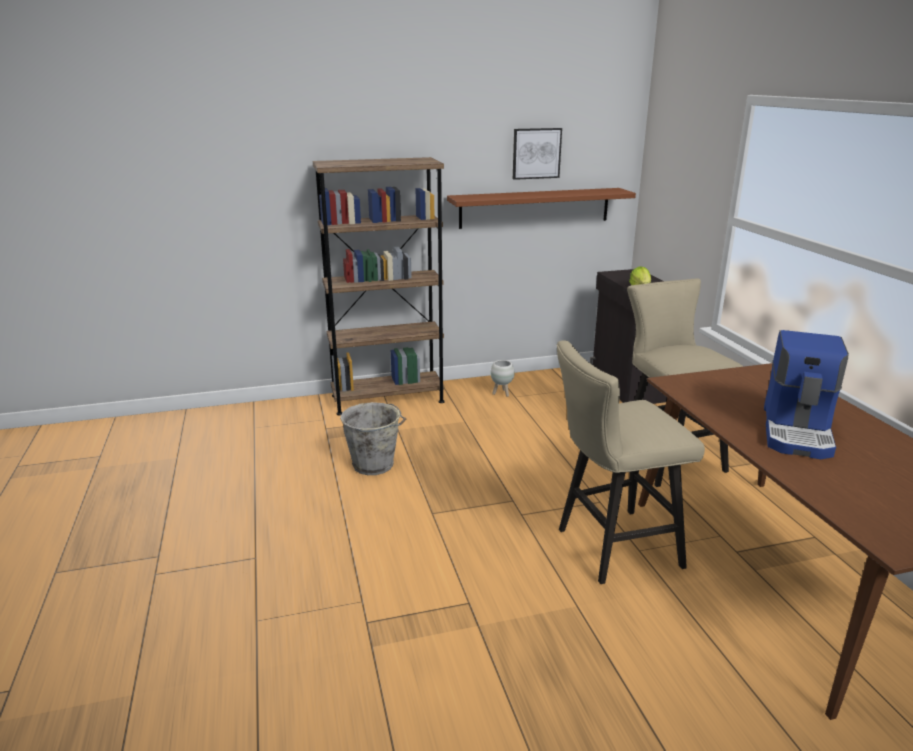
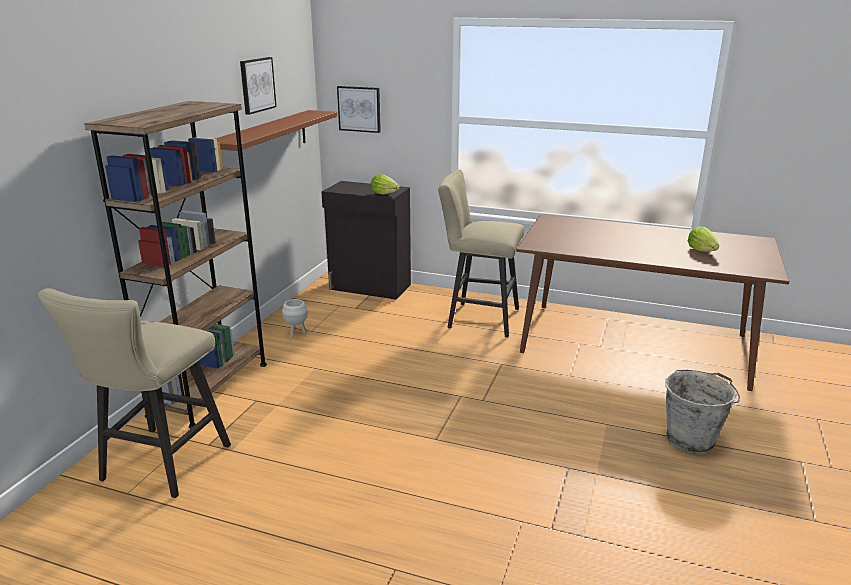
camera: 55 degrees left, 0 degrees up
grey bucket [340,402,406,475] -> grey bucket moved to [665,370,740,455]
beige stool [557,341,705,584] -> beige stool moved to [38,288,231,498]
coffee machine [764,330,849,459] -> none
none -> picture [337,86,381,133]
none -> lettuce [688,226,719,252]

